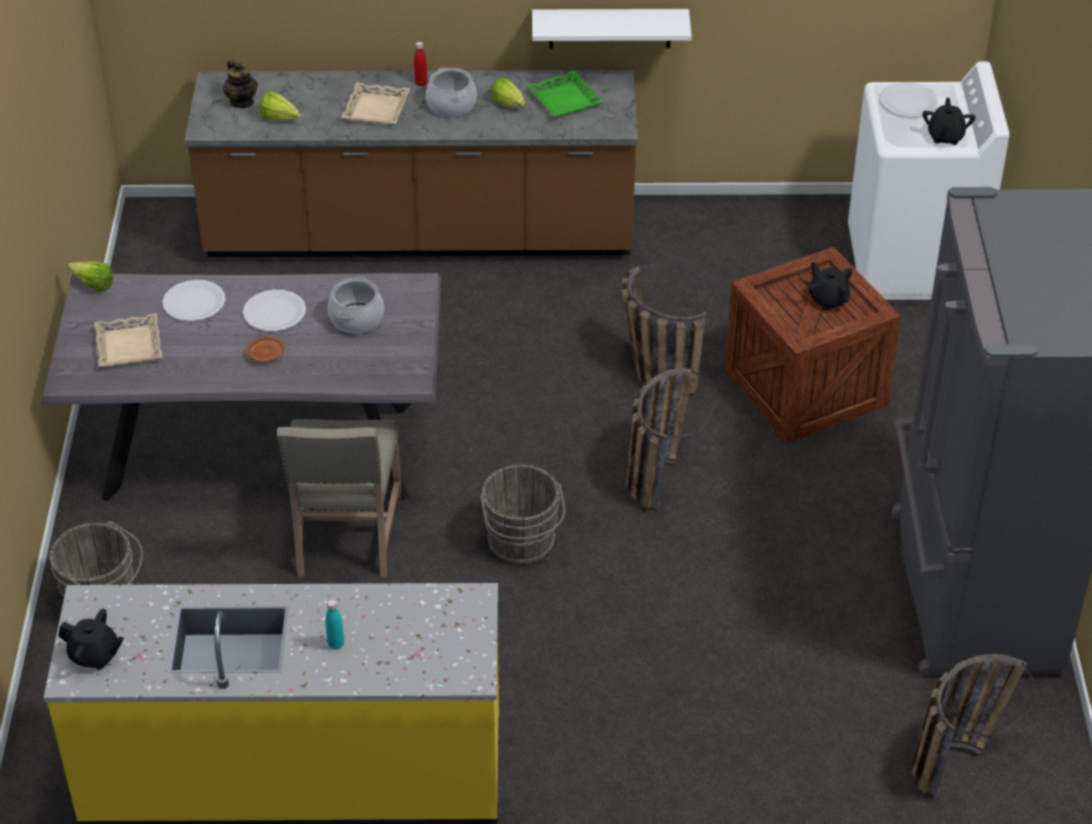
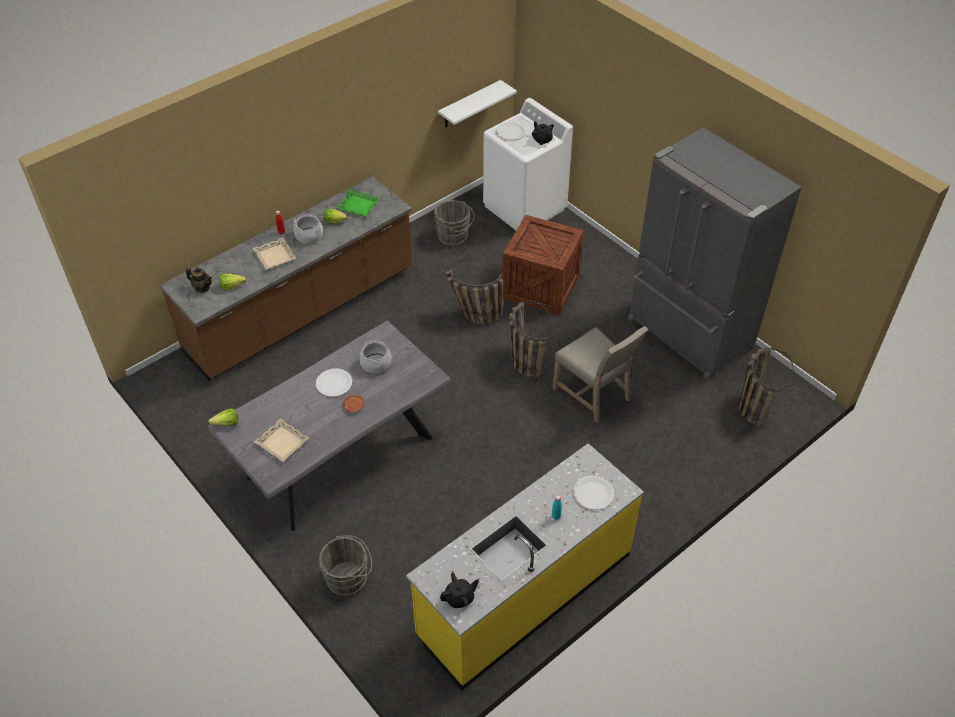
camera: 40 degrees left, 5 degrees up
white plate [162,280,226,321] -> white plate moved to [573,476,614,510]
beige chair [277,419,401,577] -> beige chair moved to [553,326,648,423]
grey bucket [480,465,565,564] -> grey bucket moved to [434,200,475,246]
white shelf [532,9,692,49] -> white shelf moved to [438,80,517,127]
black teapot [808,262,852,310] -> none

